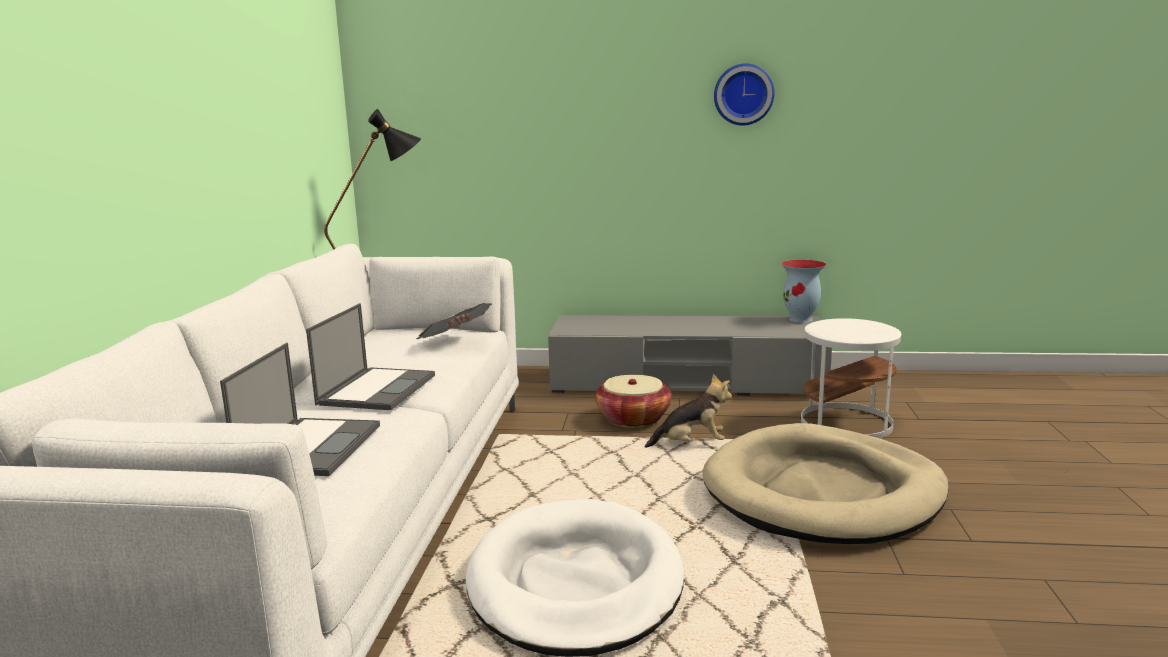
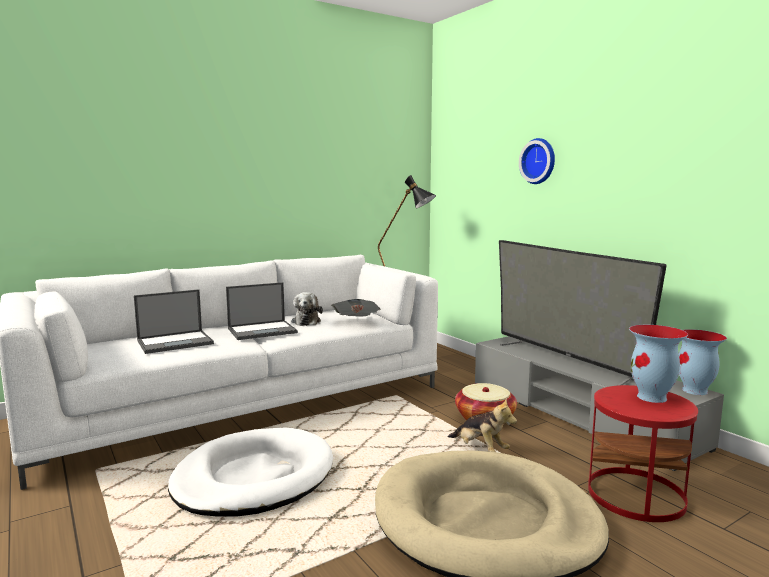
camera: 50 degrees right, 5 degrees down
wall clock [714,63,775,125] -> wall clock moved to [519,138,555,184]
white side table [801,318,901,438] -> red side table [588,385,698,522]
none -> plush toy [291,292,323,326]
none -> television [499,240,667,386]
none -> vase [629,325,688,403]

